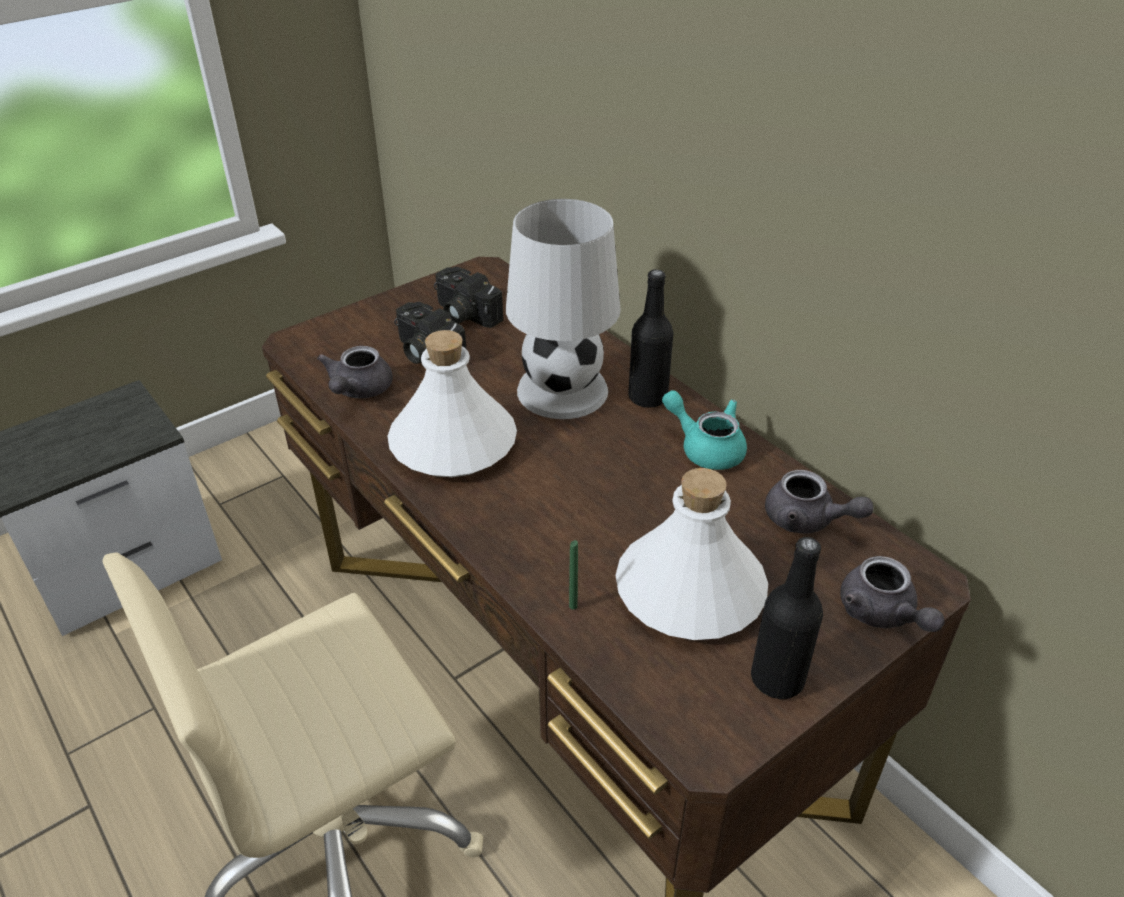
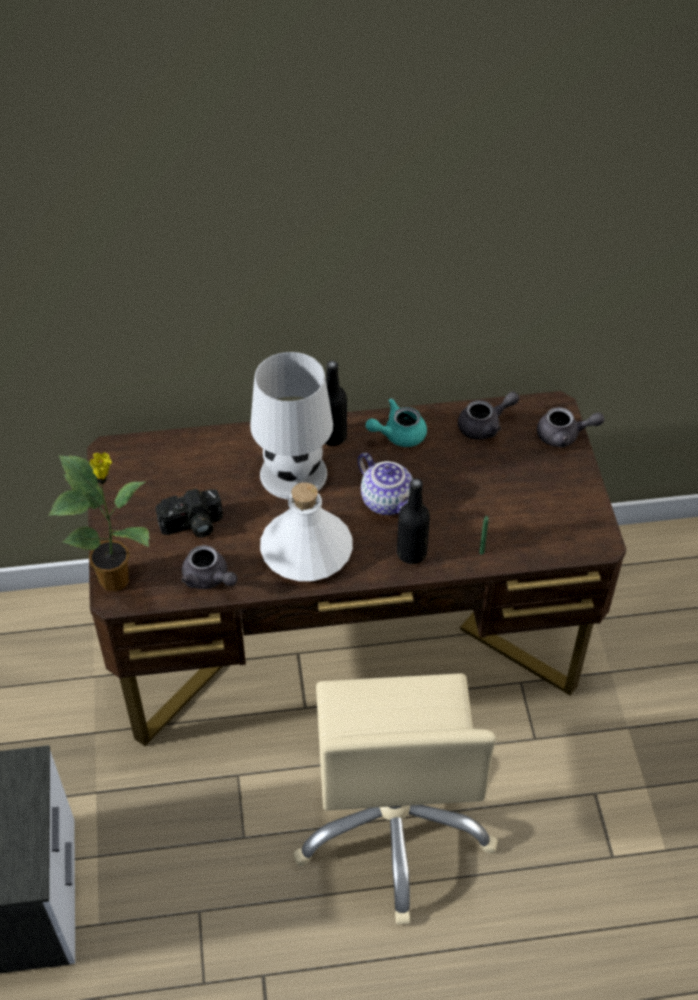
camera: 60 degrees left, 10 degrees up
camera [434,267,503,328] -> none
white bottle [615,468,768,640] -> none
black bottle [751,537,823,699] -> black bottle moved to [397,478,430,564]
none -> potted plant [48,452,150,591]
none -> teapot [358,453,413,515]

